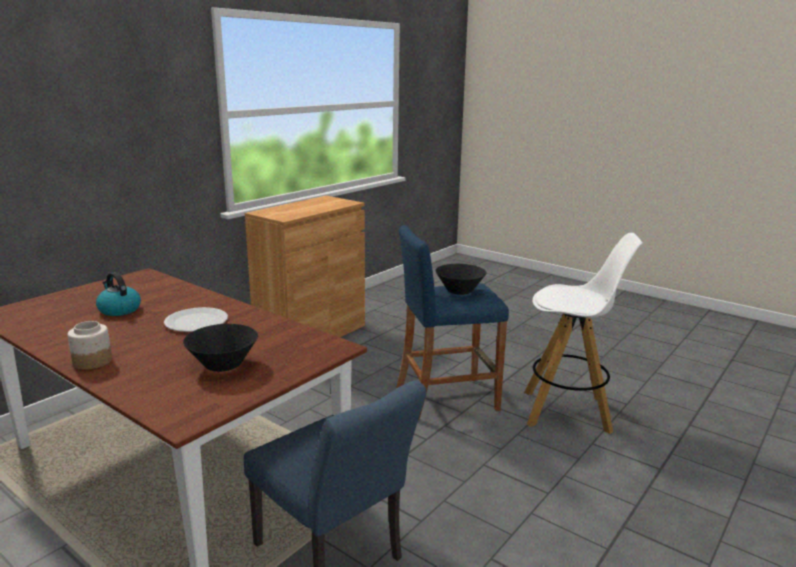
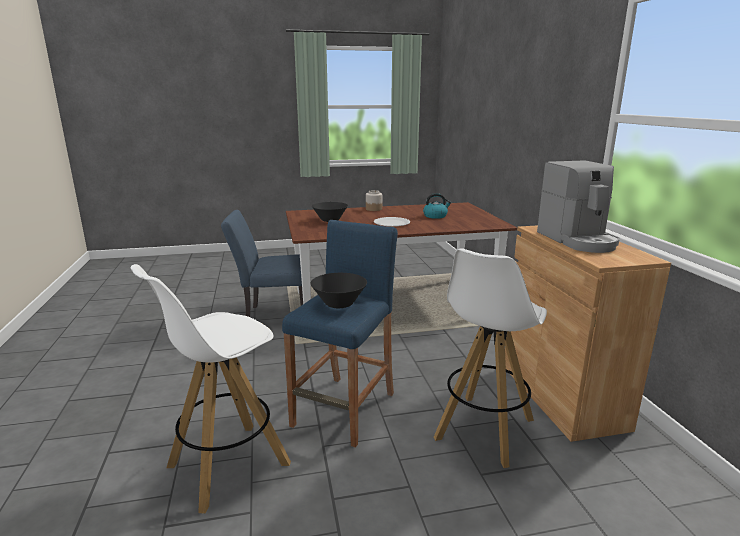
camera: 130 degrees right, 0 degrees up
none -> white stool [434,248,547,468]
none -> coffee machine [537,160,620,253]

